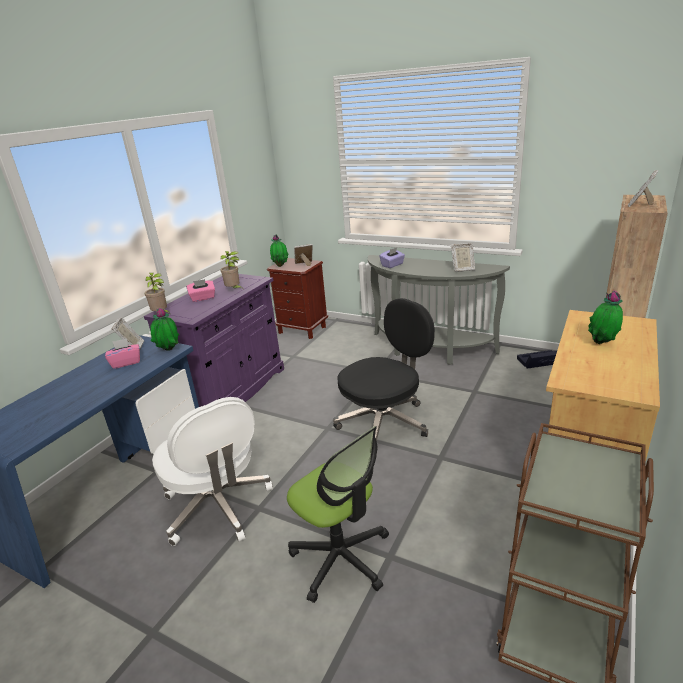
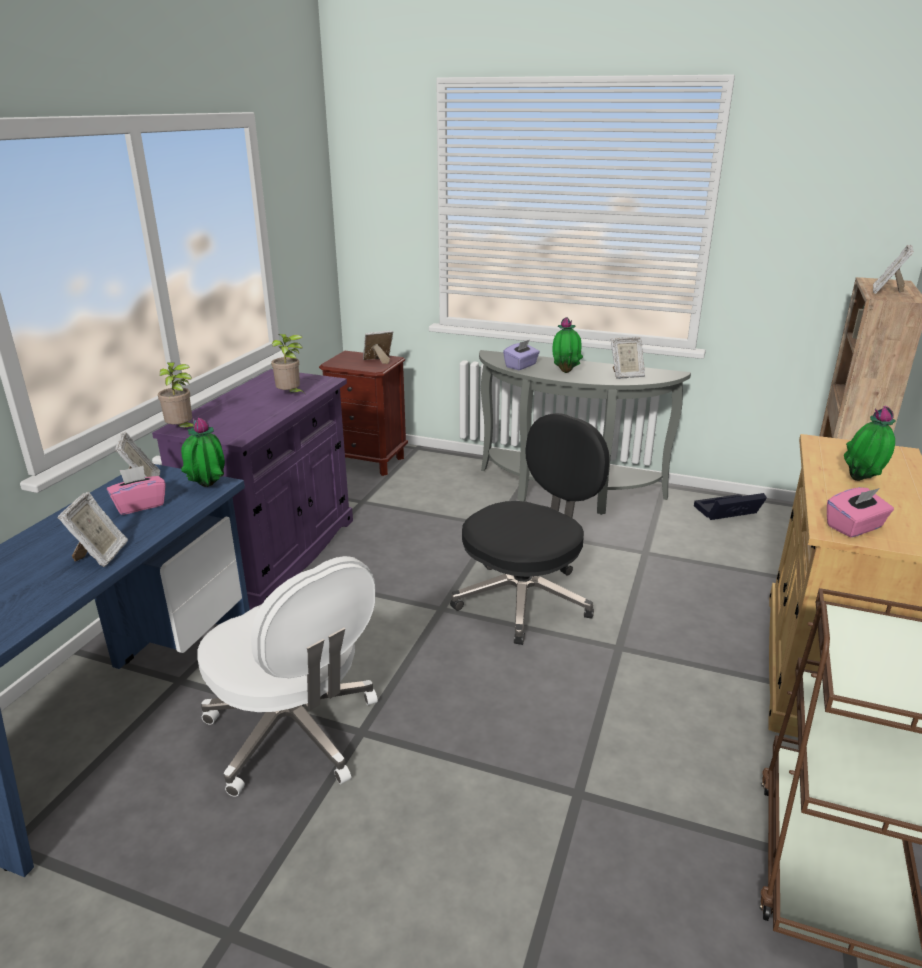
camera: 10 degrees left, 0 degrees up
pink tissue box [186,279,215,302] -> pink tissue box moved to [827,487,894,538]
potted plant [270,235,289,267] -> potted plant moved to [552,317,583,373]
office chair [287,426,389,603] -> none
none -> picture frame [58,492,128,567]

